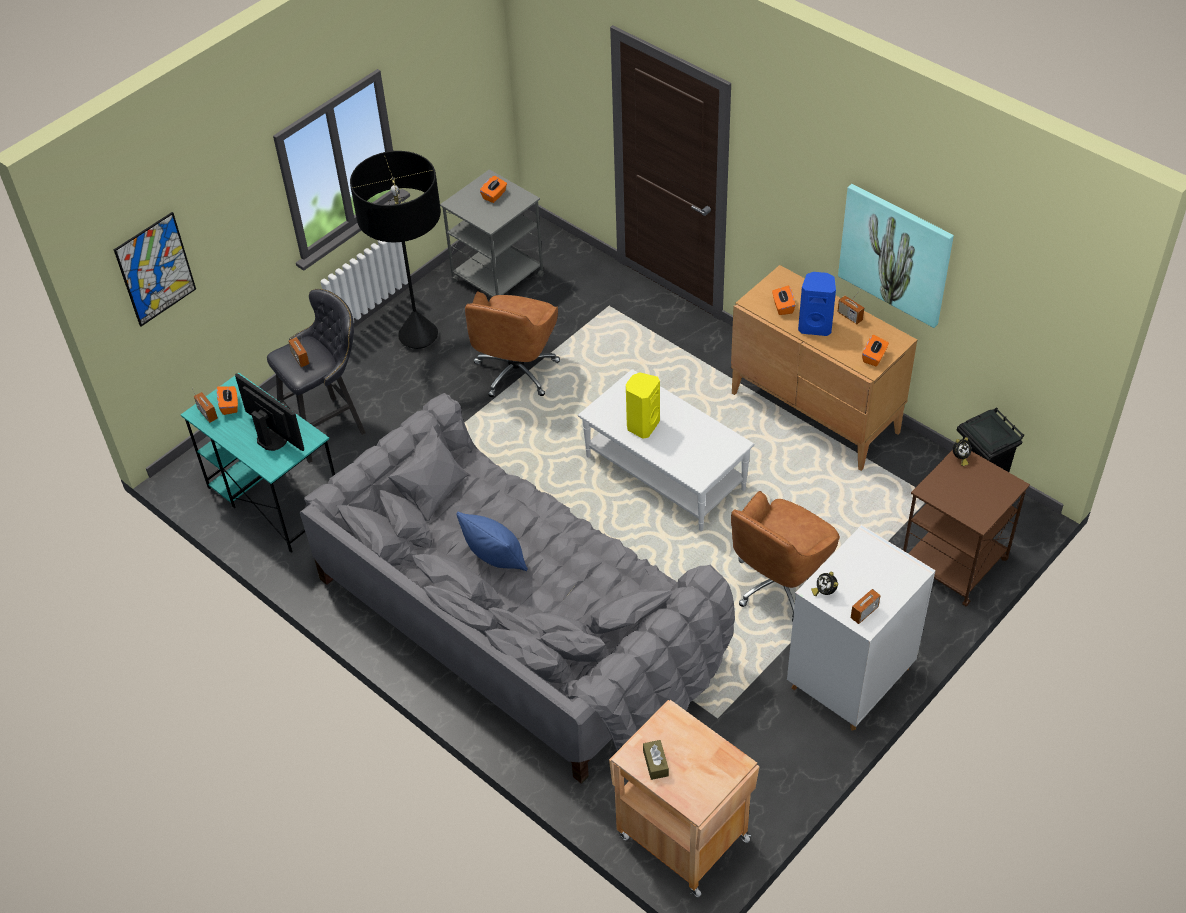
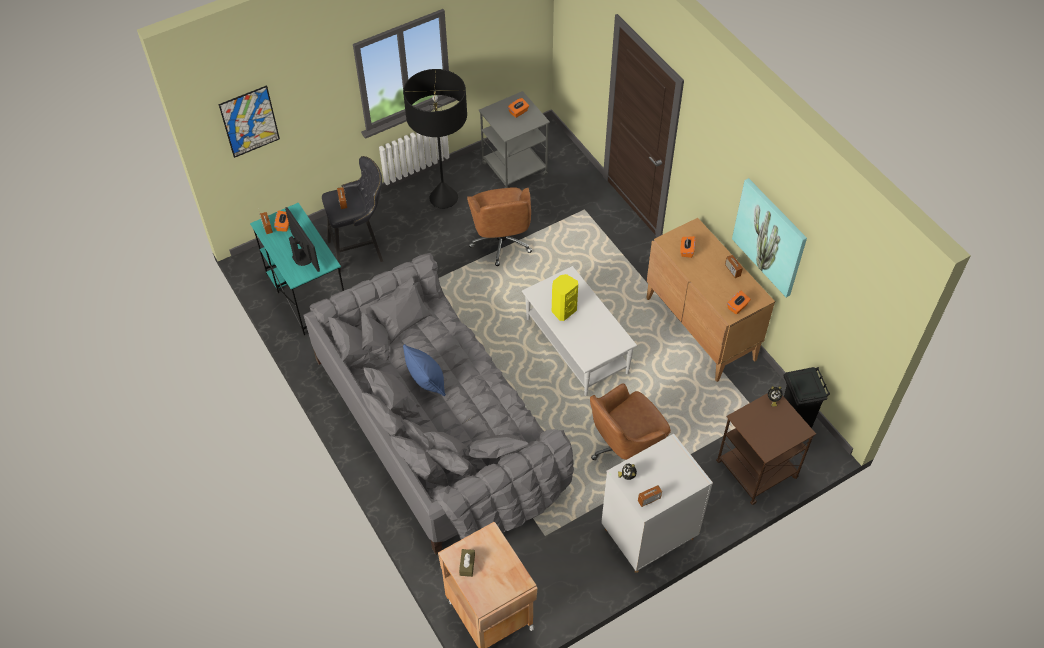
camera: 15 degrees right, 5 degrees up
brown office chair [465,291,560,397] -> brown office chair turned 45 degrees counterclockwise [467,187,532,266]
blue speaker [798,272,836,336] -> none

